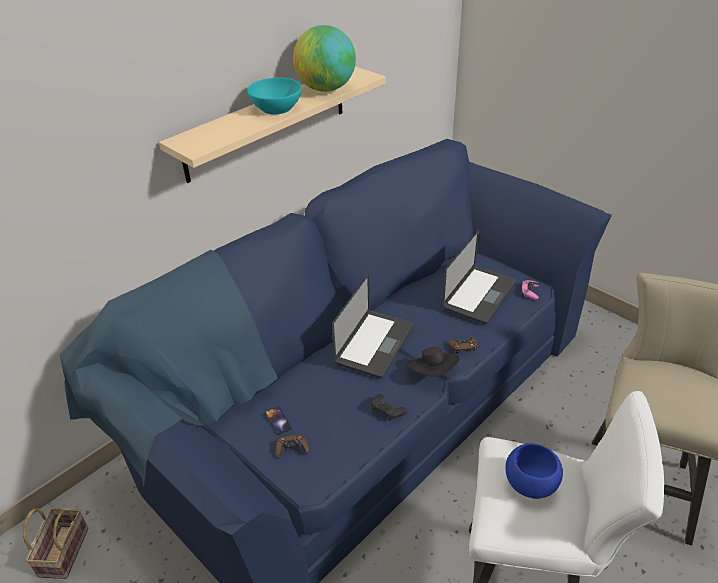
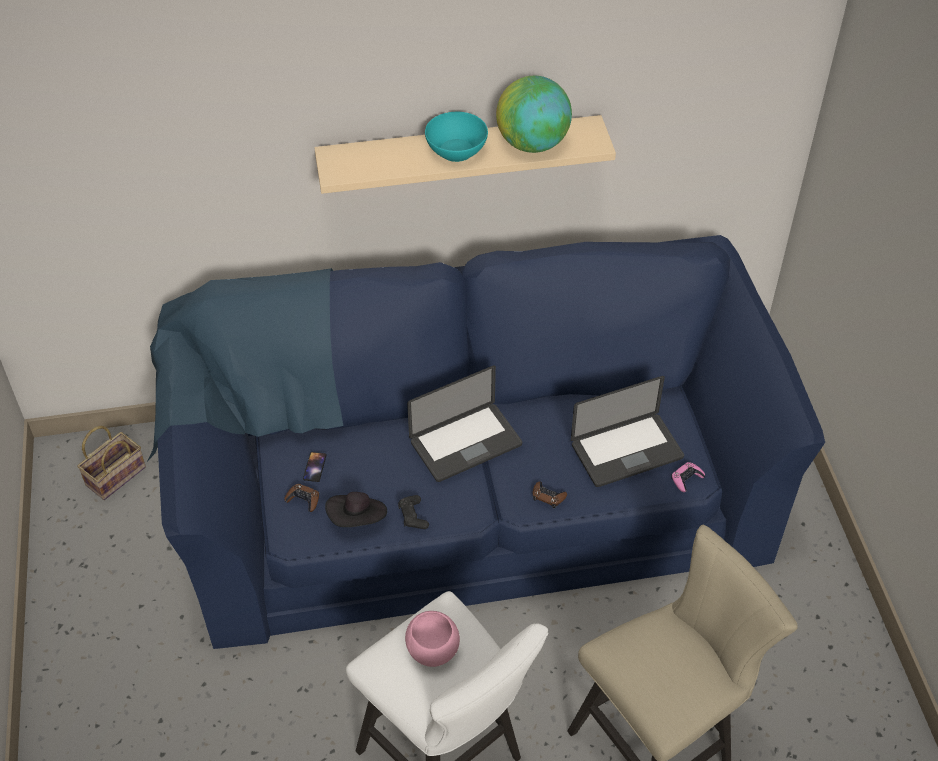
camera: 35 degrees right, 10 degrees up
black hat [406,347,459,377] -> black hat moved to [325,492,387,527]
blue bowl [506,443,563,499] -> pink bowl [405,611,460,667]

